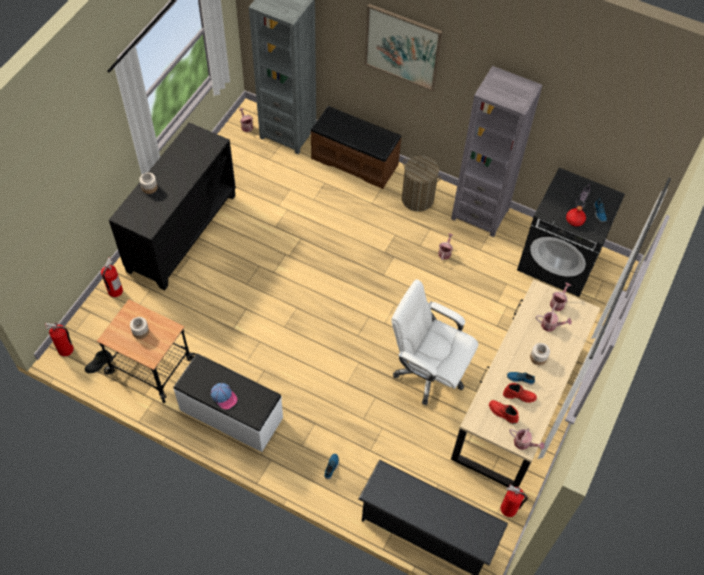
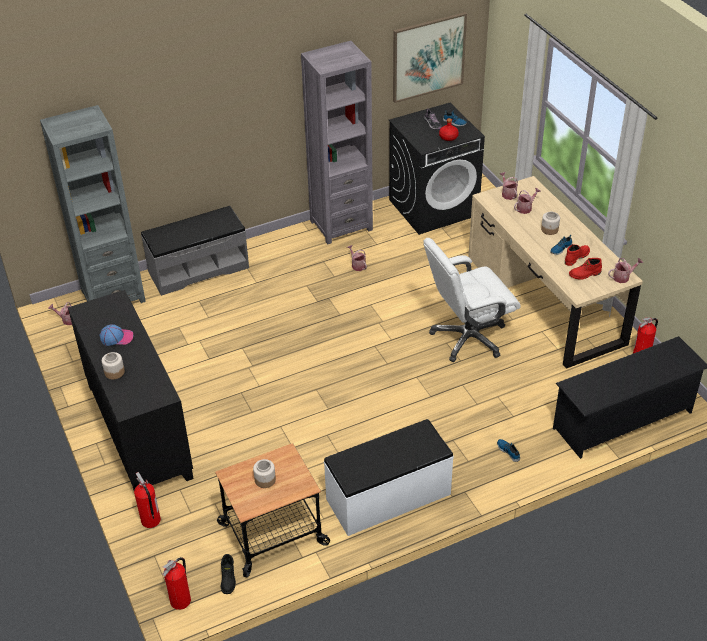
camera: 50 degrees left, 15 degrees down
cap [211,383,237,409] -> cap moved to [100,324,133,346]
brown bench [310,106,402,189] -> grey bench [141,206,249,296]
picture [364,4,442,91] -> picture moved to [393,12,467,103]
laundry basket [402,156,441,212] -> none

